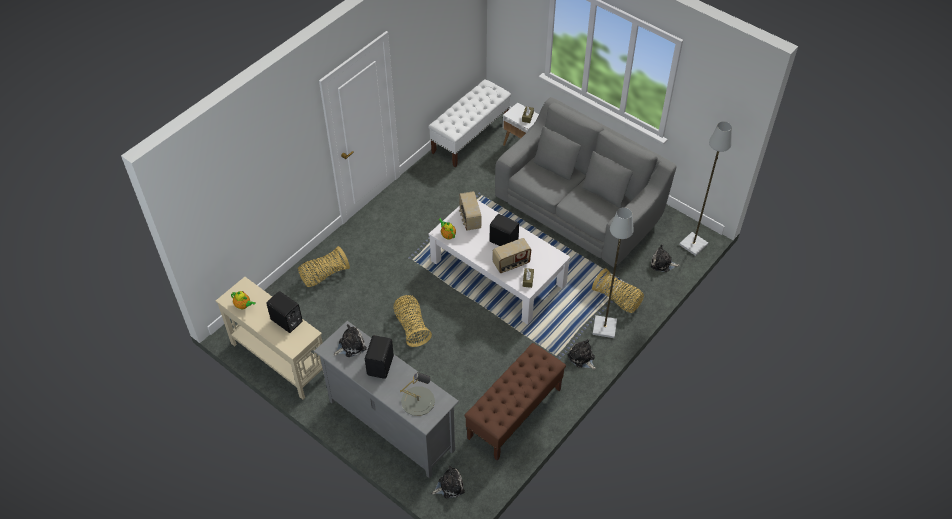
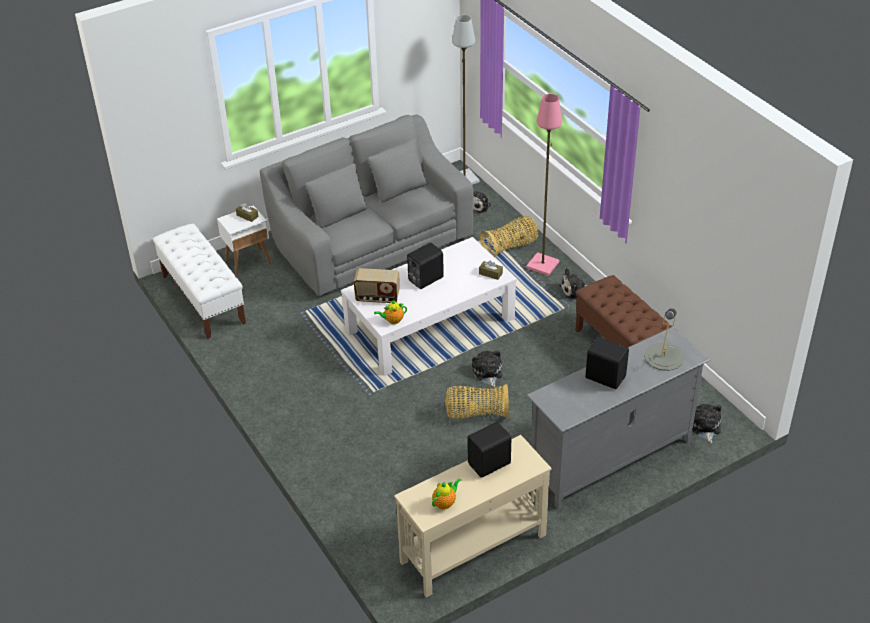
camera: 70 degrees left, 10 degrees down
basket [298,246,350,287] -> none
plush toy [334,324,367,357] -> plush toy moved to [472,351,502,388]
radio [492,238,531,273] -> none
grey floor lamp [592,207,634,338] -> pink floor lamp [526,94,562,276]

